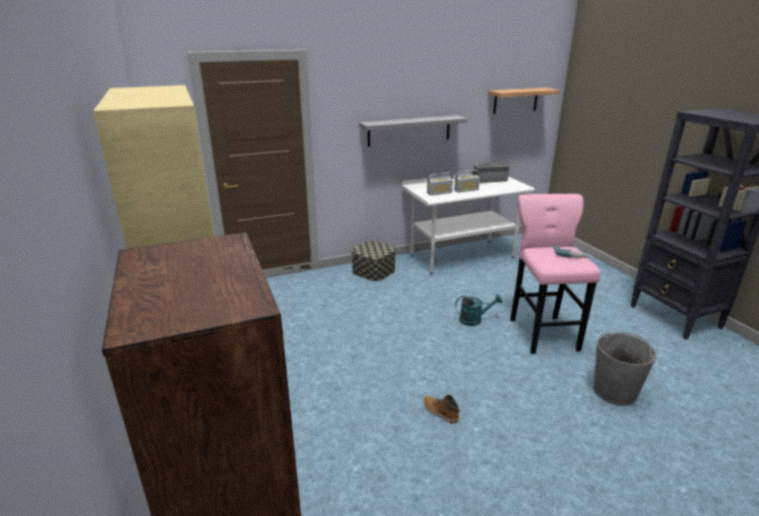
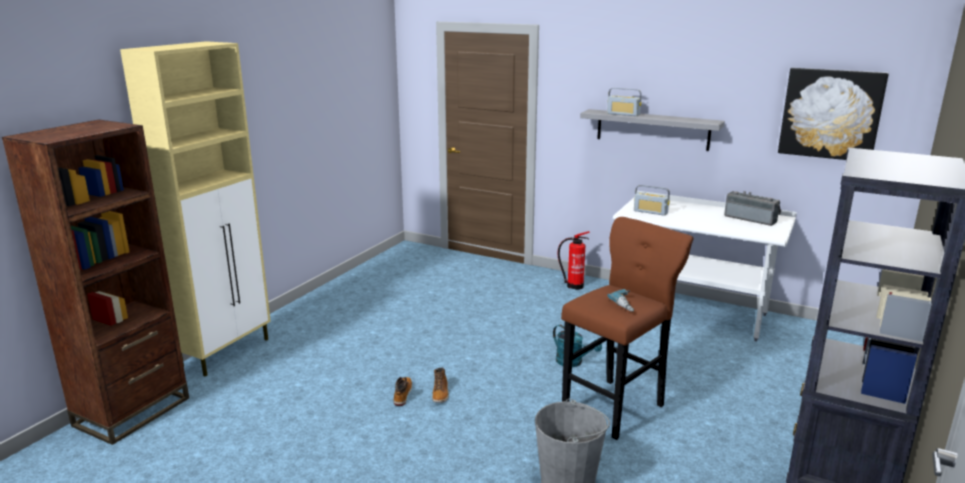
camera: 50 degrees right, 5 degrees down
storage box [351,240,396,281] -> fire extinguisher [558,231,590,290]
radio [454,170,480,193] -> radio moved to [607,88,642,116]
shelf [488,87,560,114] -> picture [778,68,889,160]
pink stool [510,194,601,354] -> brown stool [561,217,694,440]
none -> boot [432,368,449,403]

